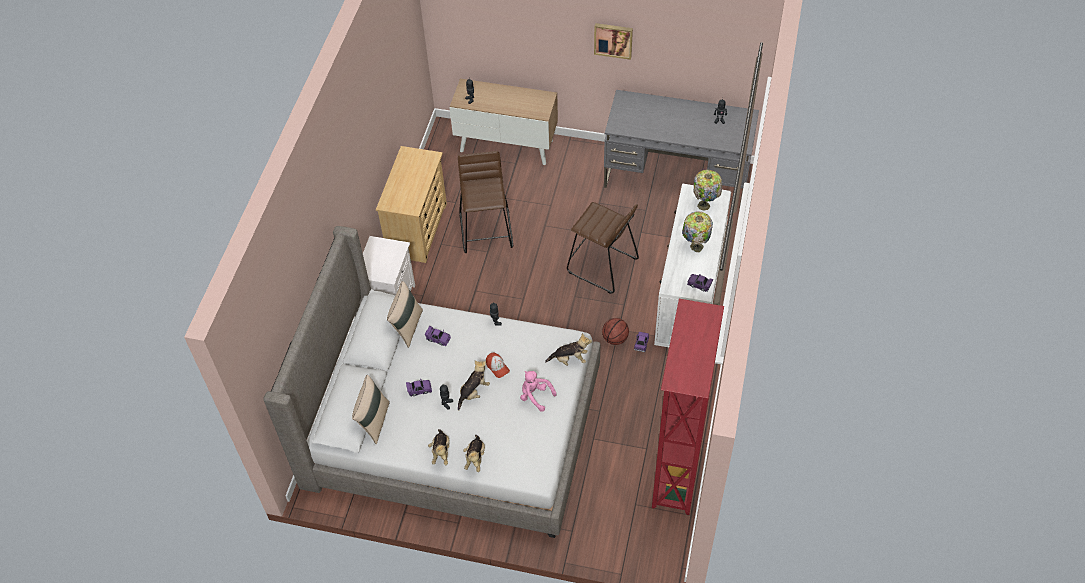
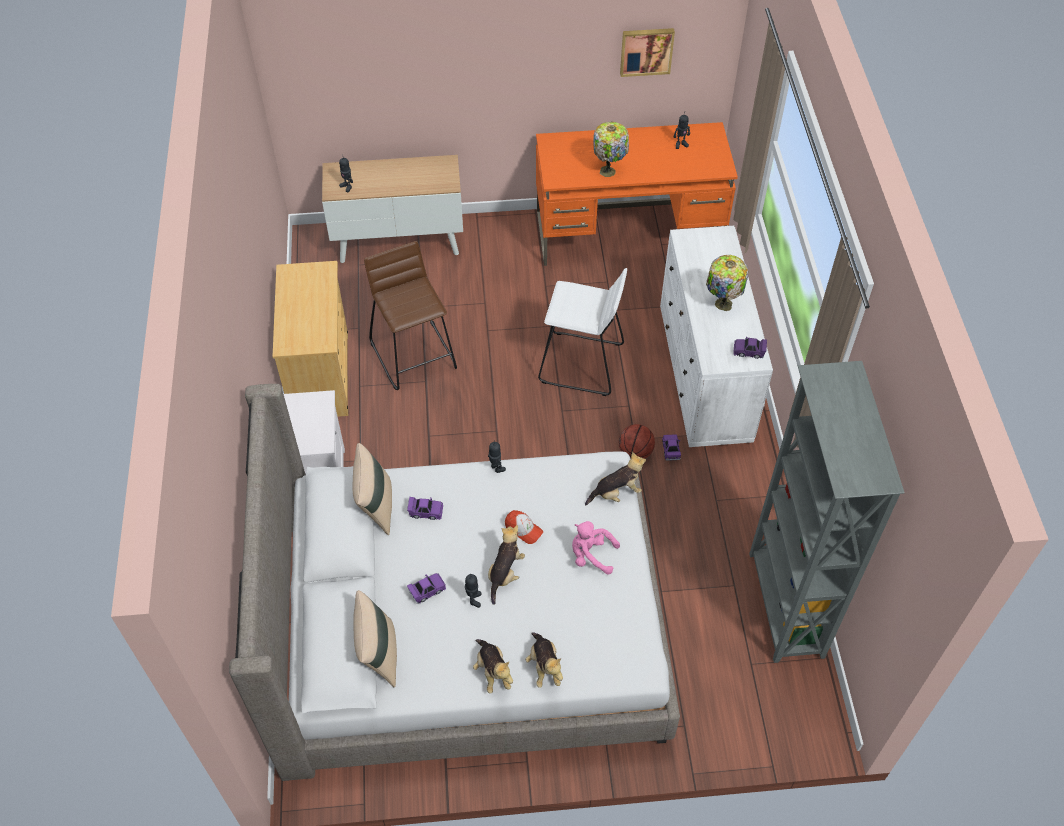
camera: 20 degrees left, 0 degrees up
brown stool [567,202,639,294] -> white stool [538,268,627,396]
picture [594,23,633,60] -> picture moved to [620,28,675,77]
grey desk [604,90,759,209] -> orange desk [536,122,738,266]
red bookcase [652,299,724,515] -> grey bookcase [749,361,905,663]
table lamp [694,170,722,211] -> table lamp moved to [593,122,629,177]

